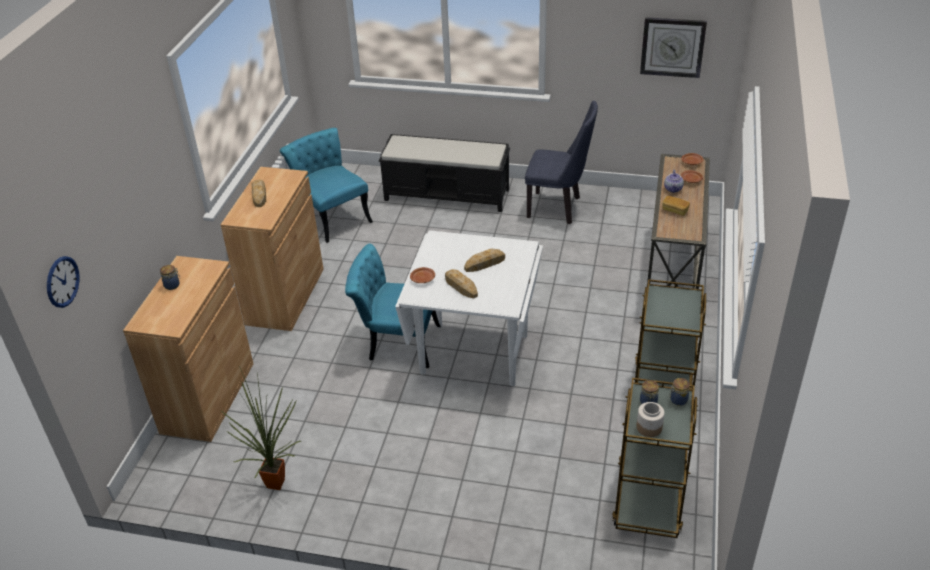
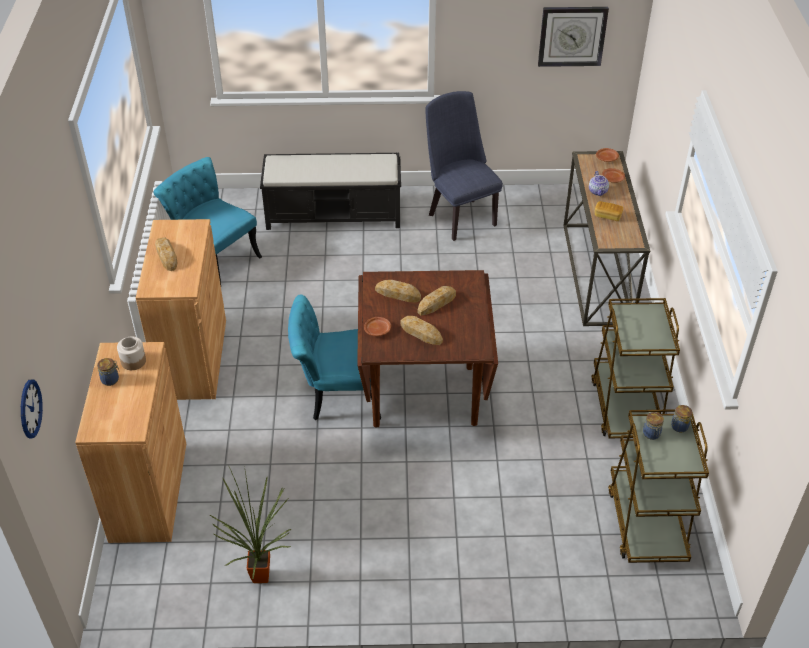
camera: 15 degrees left, 5 degrees up
white dining table [395,230,543,386] -> brown dining table [357,270,498,428]
blue chair [525,101,598,224] -> blue chair turned 120 degrees counterclockwise [425,91,503,241]
jar [636,402,665,437] -> jar moved to [117,336,146,370]
none -> bread [375,280,421,302]

